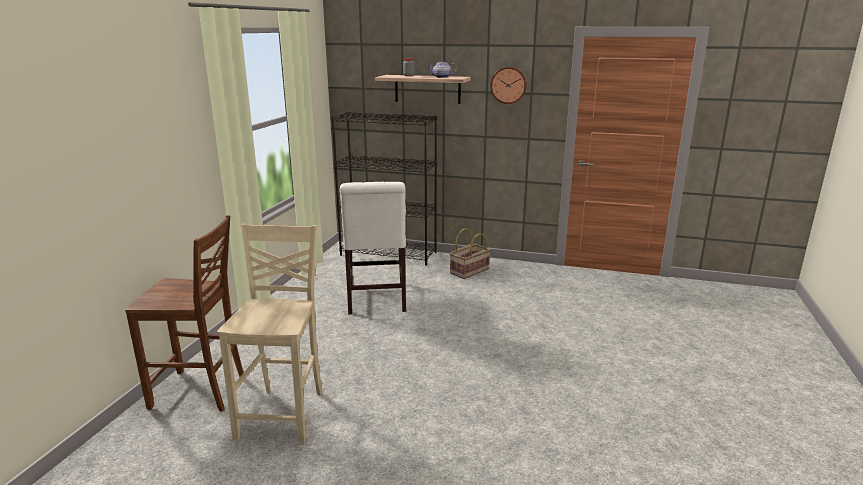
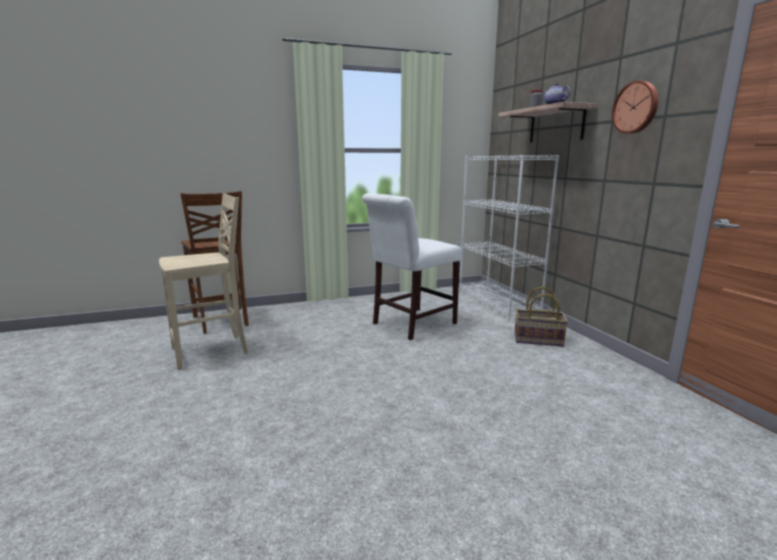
camera: 55 degrees right, 5 degrees down
black bookcase [331,112,437,266] -> white bookcase [459,155,559,321]

